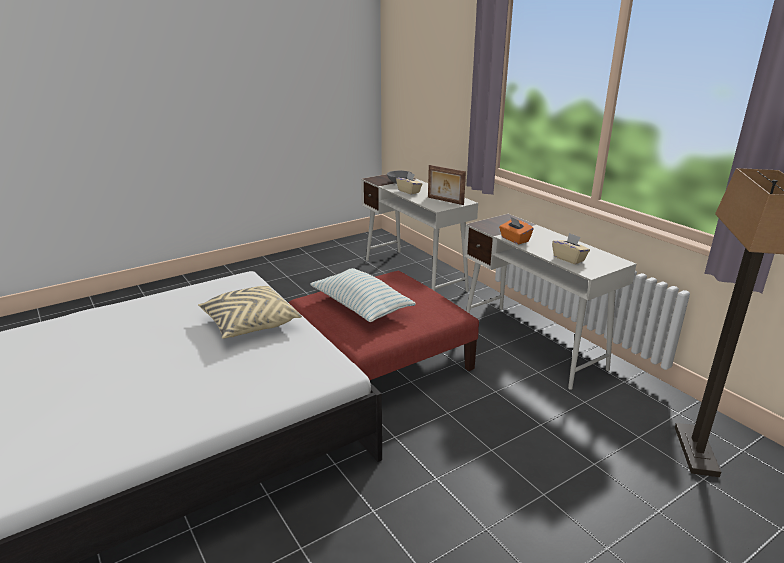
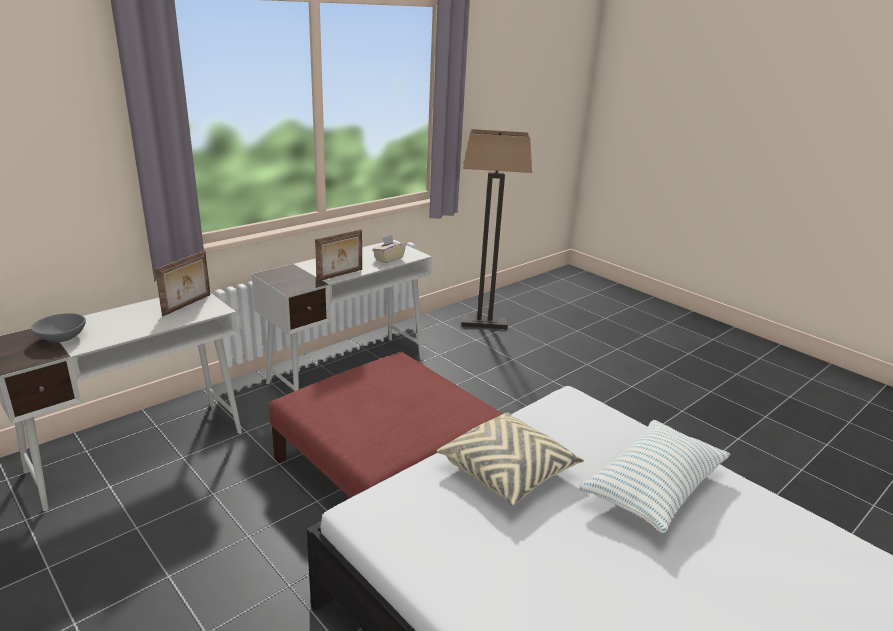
camera: 100 degrees left, 0 degrees up
pillow [310,268,416,322] -> pillow moved to [580,420,731,533]
beige tissue box [396,172,422,195] -> none
orange tissue box [499,217,533,244] -> picture frame [315,229,362,282]

